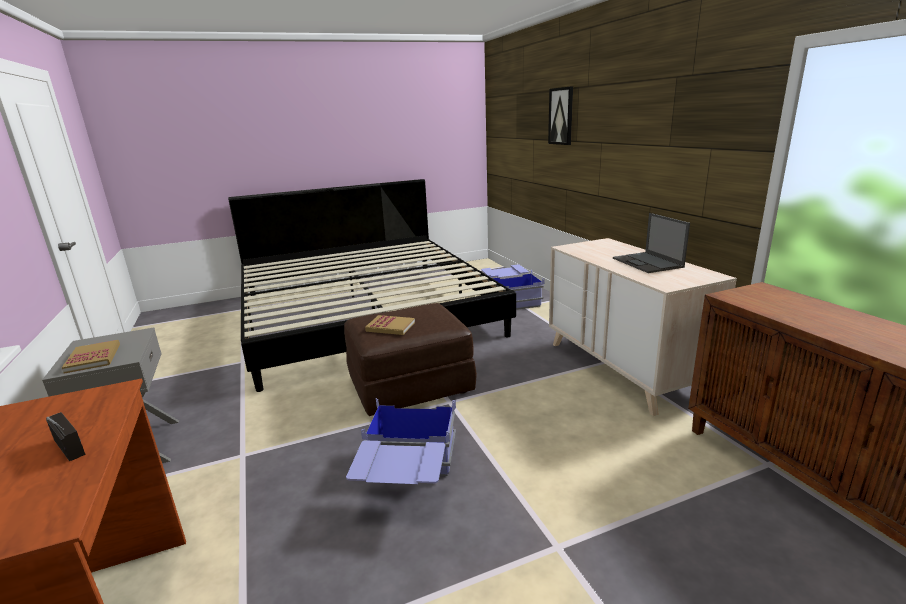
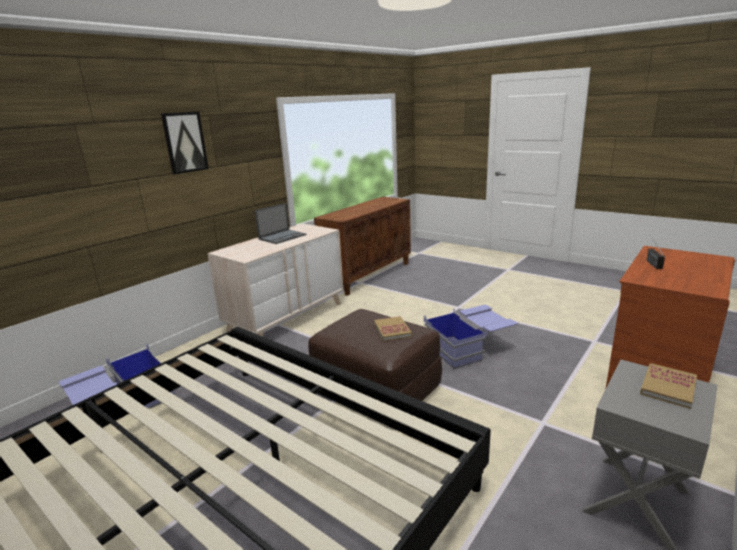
camera: 120 degrees left, 0 degrees up
picture [548,86,573,145] -> picture moved to [161,111,209,175]

